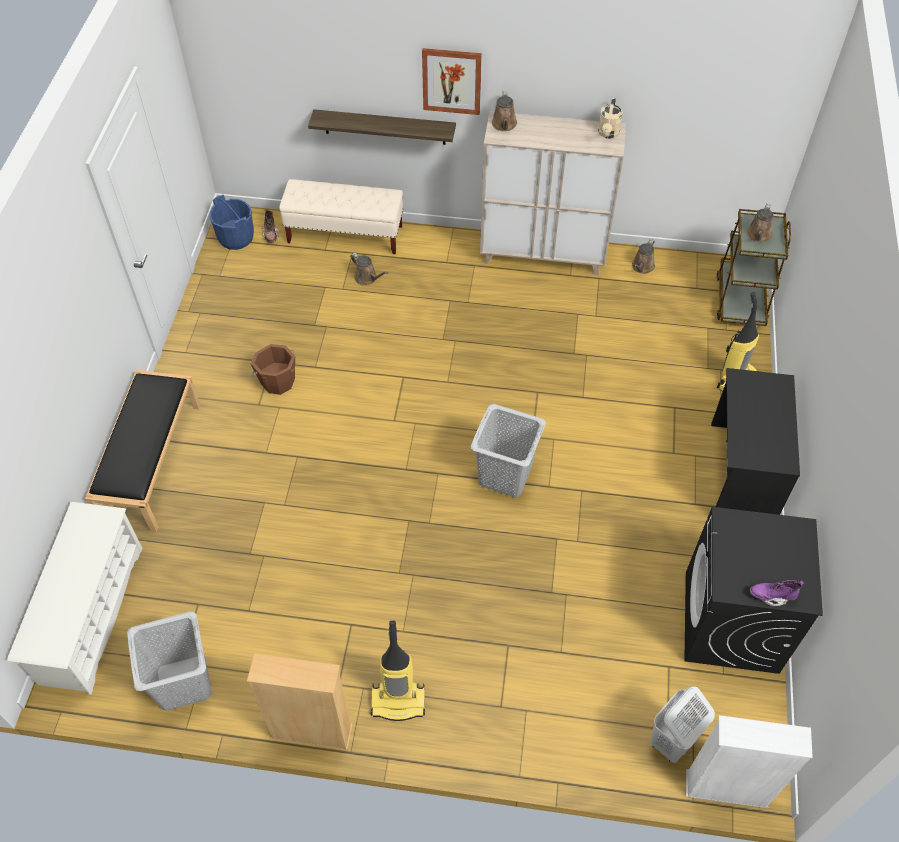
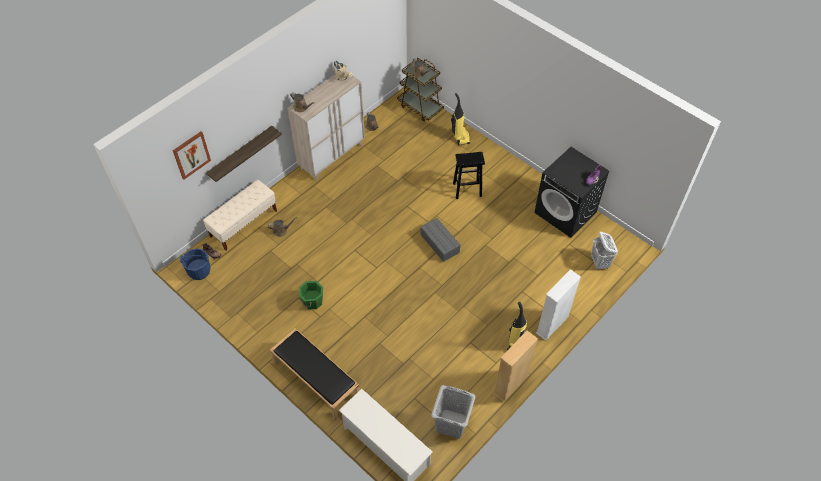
camera: 55 degrees left, 0 degrees up
brown bucket [251,344,295,395] -> green bucket [299,281,323,309]
picture [422,48,482,115] -> picture moved to [172,131,211,179]
grey laundry basket [471,404,546,497] -> grey storage box [420,218,461,262]
white bookcase [686,715,813,808] -> white bookcase moved to [536,269,581,341]
black desk [711,368,800,515] -> none
none -> black stool [453,152,485,199]

